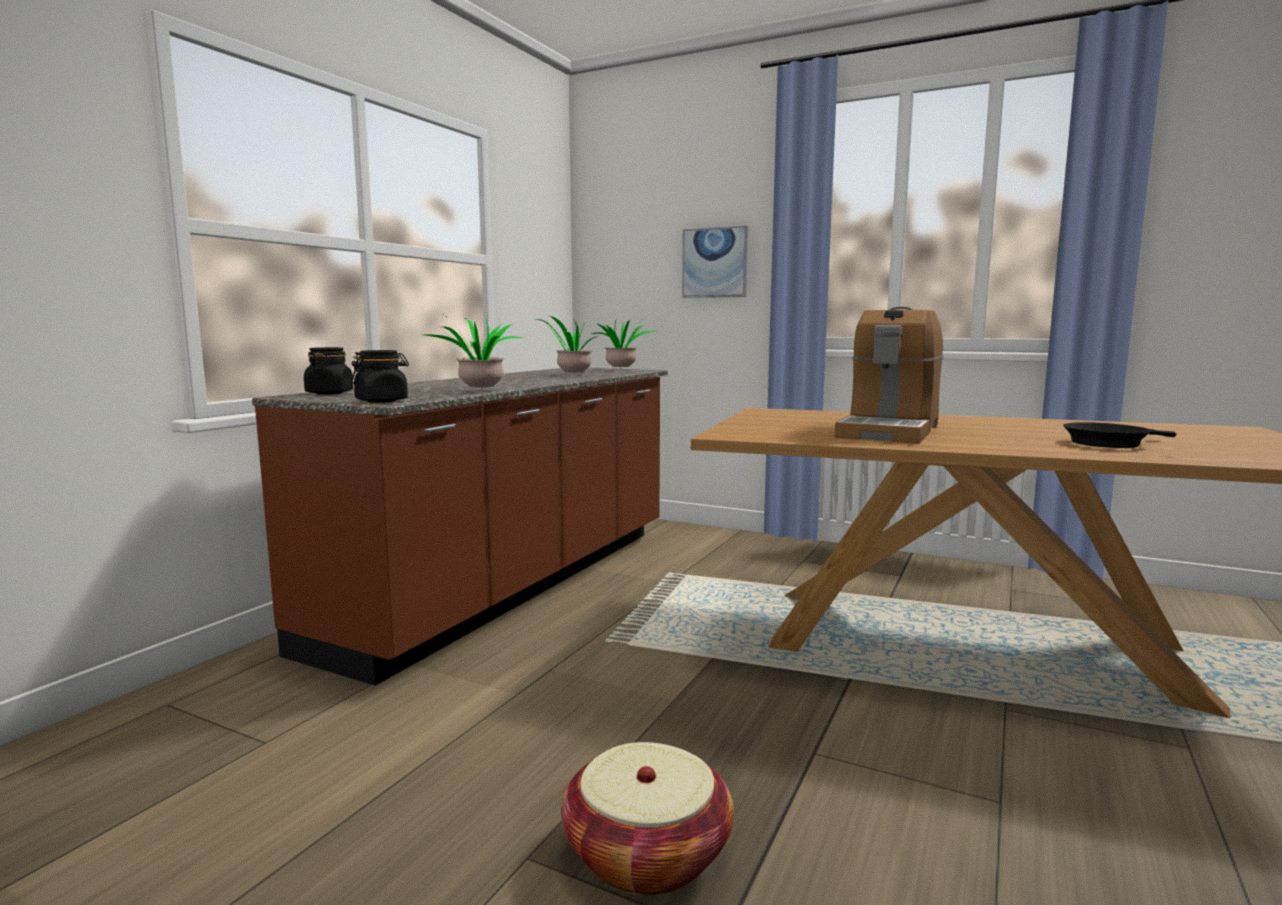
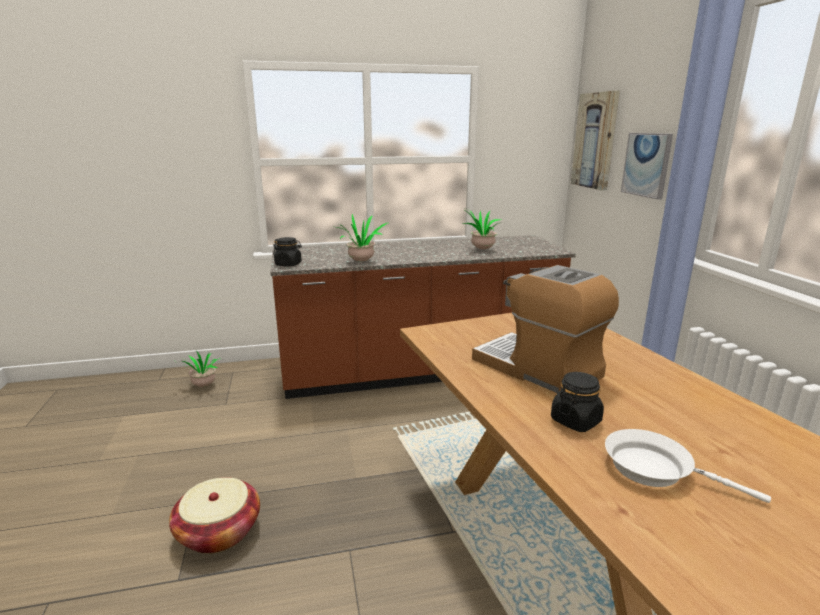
camera: 50 degrees right, 10 degrees up
black jar [304,347,354,394] -> black jar moved to [551,372,604,432]
potted plant [590,318,655,369] -> potted plant moved to [173,352,223,387]
coffee machine [835,307,943,444] -> coffee machine turned 60 degrees clockwise [472,265,619,393]
black frying pan [1063,422,1177,448] -> white frying pan [605,429,771,503]
none -> picture [571,91,620,190]

